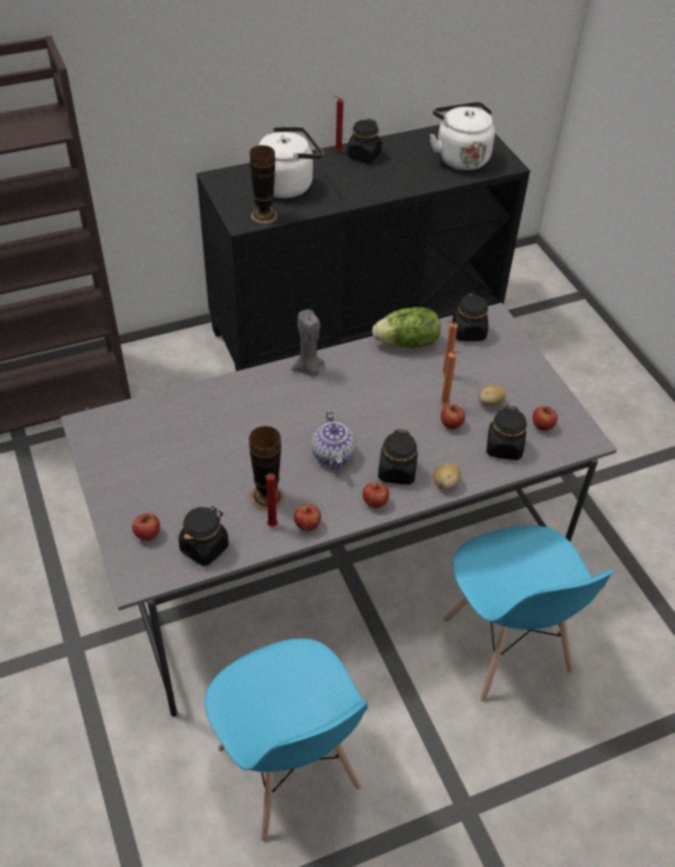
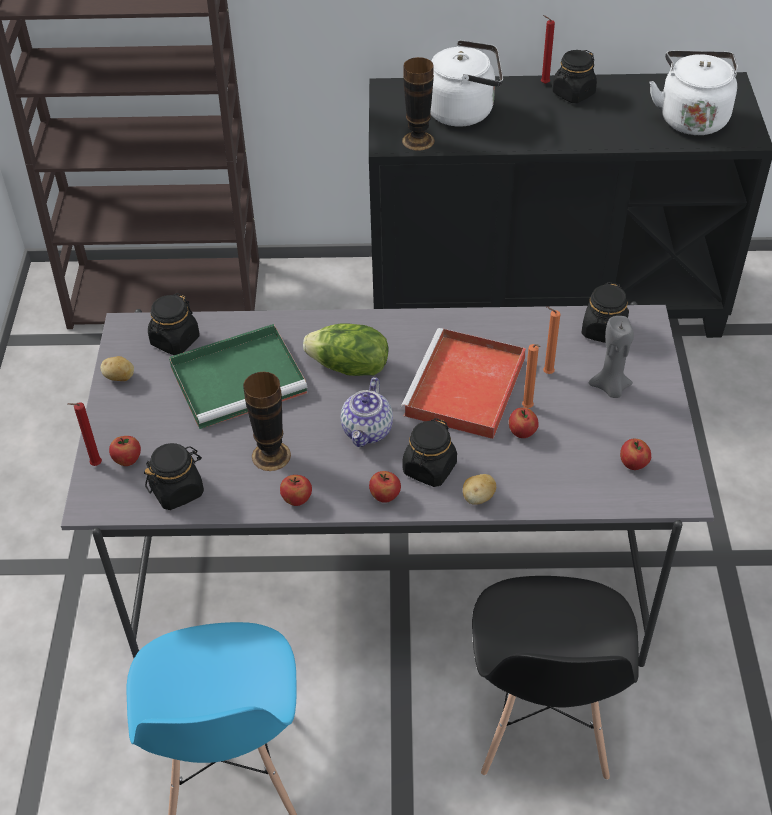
camera: 25 degrees right, 0 degrees up
red candle [266,473,278,527] -> red candle moved to [68,402,102,466]
grey candle [291,310,324,376] -> grey candle moved to [589,316,634,398]
lettuce [372,307,441,348] -> lettuce moved to [303,323,389,376]
blue chair [444,525,616,702] -> black chair [472,576,639,780]
potato [479,385,506,406] -> potato moved to [101,356,134,381]
black jar [486,406,527,460] -> black jar moved to [148,293,200,355]
none -> green tray [169,324,308,429]
none -> red tray [401,328,526,439]

